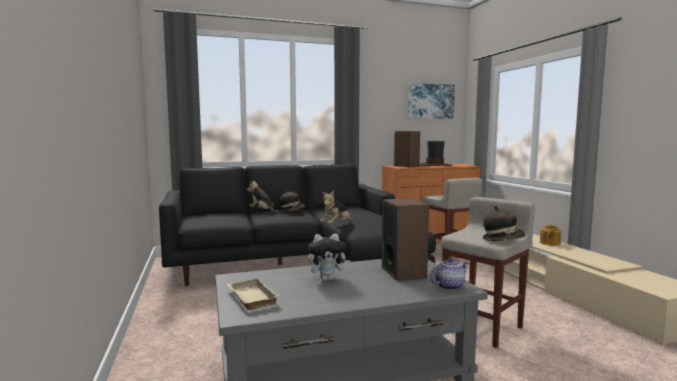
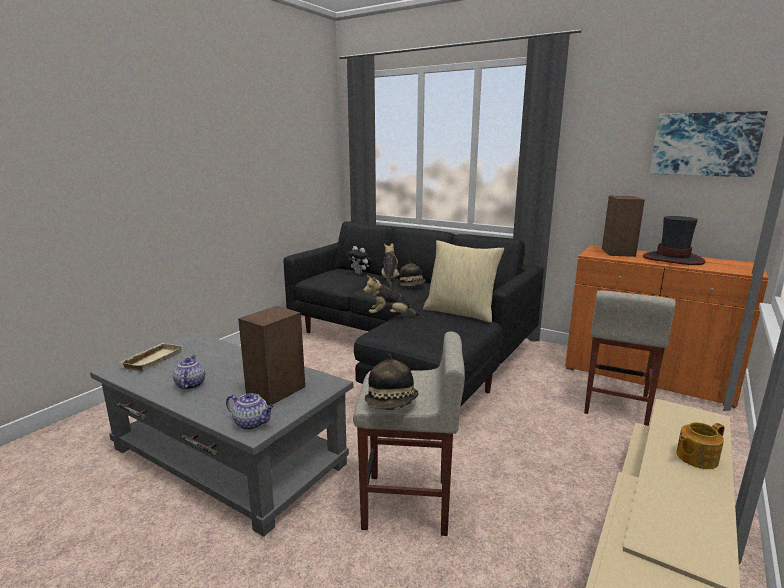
camera: 50 degrees right, 10 degrees up
plush toy [308,234,351,281] -> plush toy moved to [347,246,372,274]
none -> teapot [173,355,205,390]
none -> beige pillow [423,240,504,323]

